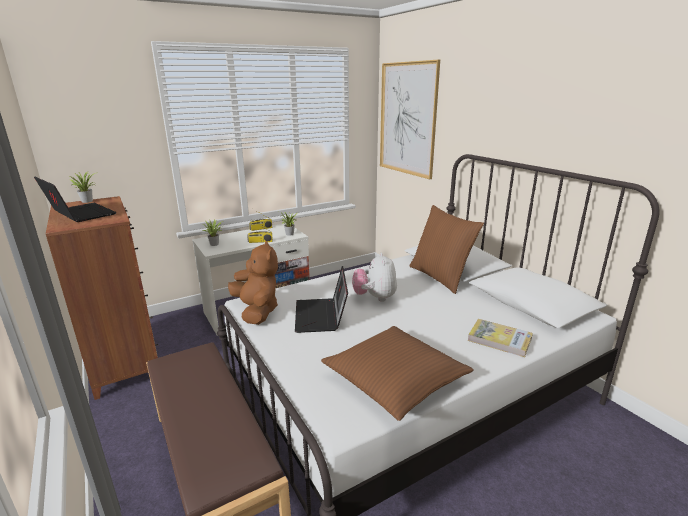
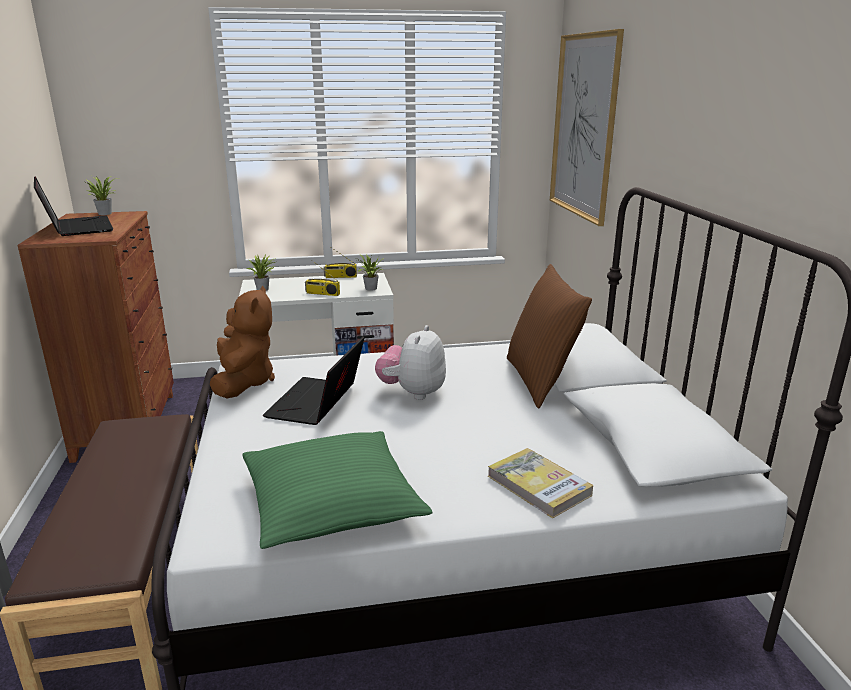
camera: 20 degrees right, 0 degrees up
brown pillow [321,326,474,421] -> green pillow [242,431,432,549]

